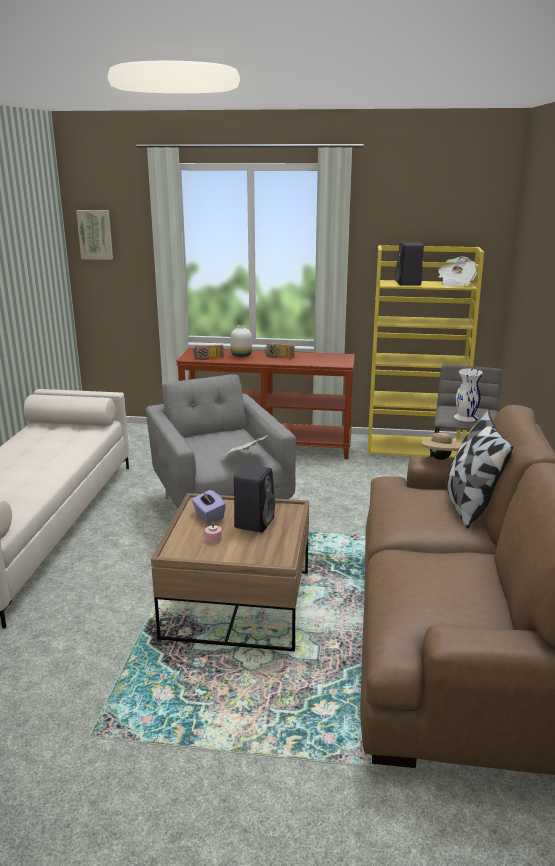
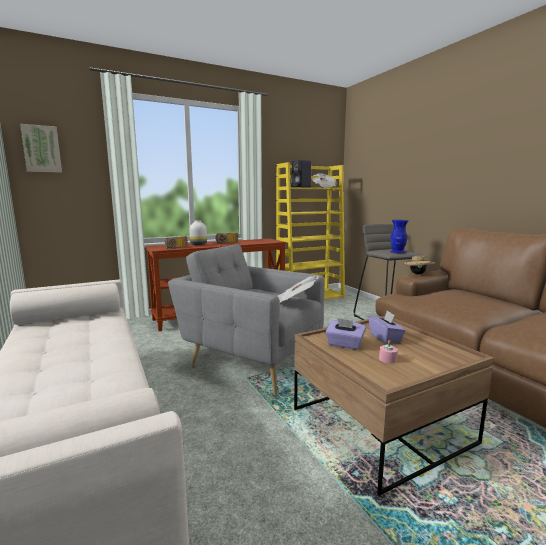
camera: 35 degrees left, 10 degrees down
black speaker [234,464,275,533] -> purple tissue box [368,311,406,344]
pillow [446,410,513,528] -> none
white vase [454,368,483,422] -> blue vase [390,220,408,253]

